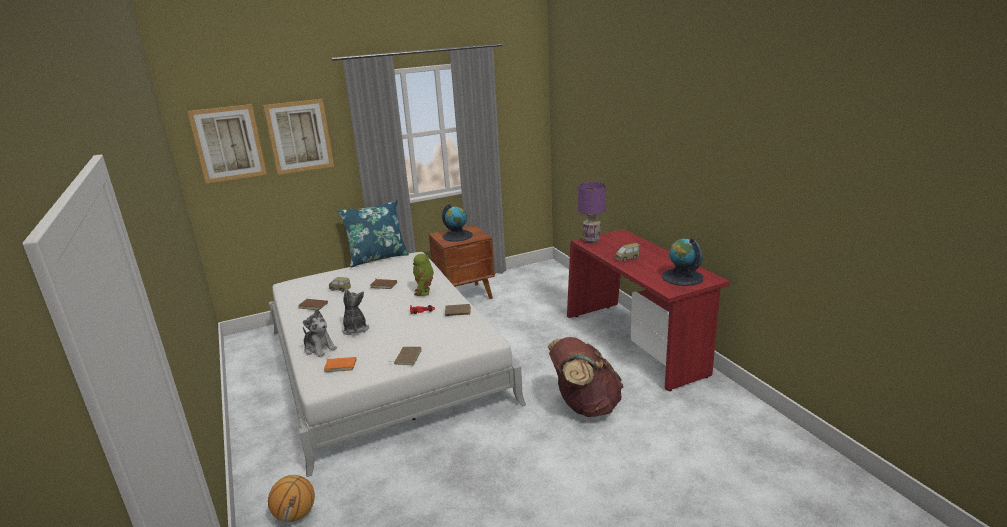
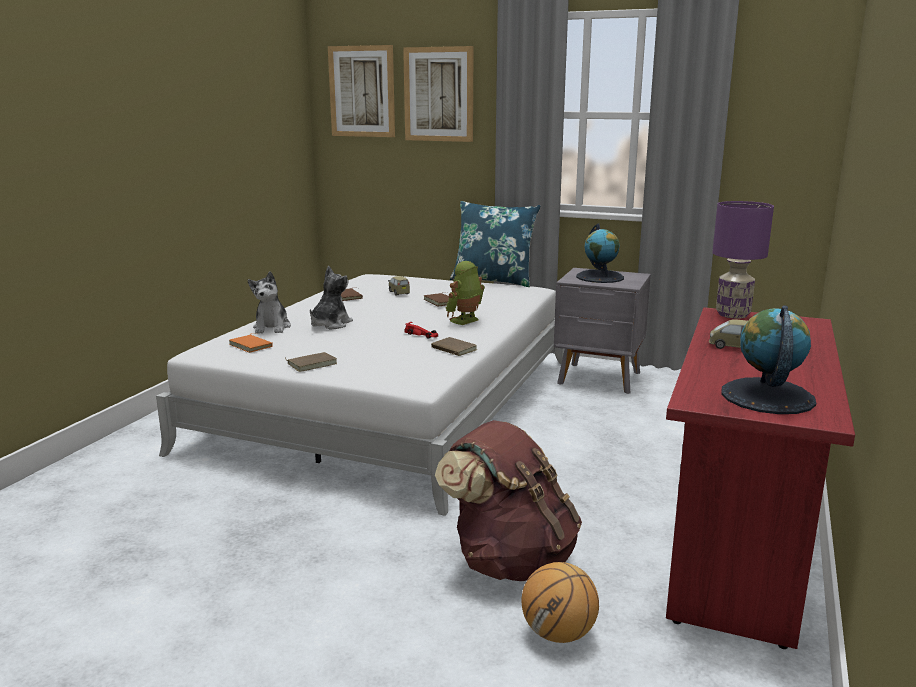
camera: 45 degrees right, 5 degrees down
basketball [268,475,315,522] -> basketball moved to [522,562,599,643]
brown nightstand [429,225,495,299] -> grey nightstand [554,268,651,394]

